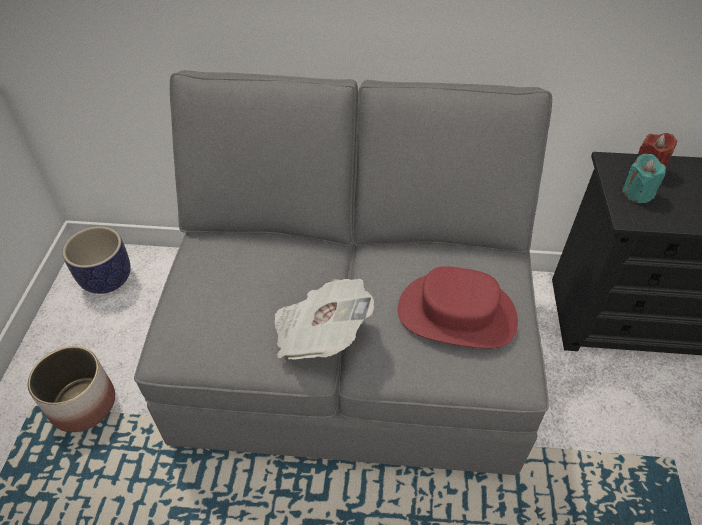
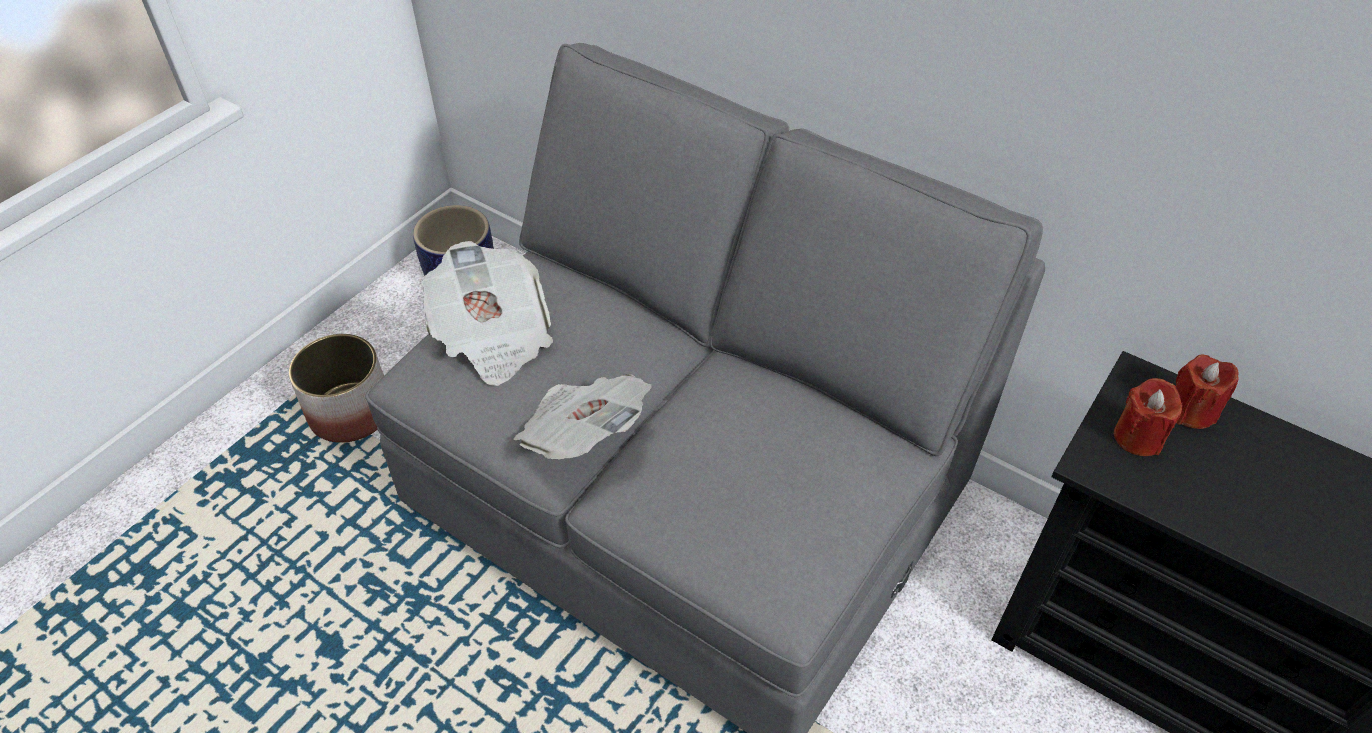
camera: 30 degrees right, 0 degrees up
red hat [398,266,518,348] -> none
turquoise candle [622,154,666,203] -> red candle [1114,378,1182,456]
none -> newspaper [422,241,553,386]

